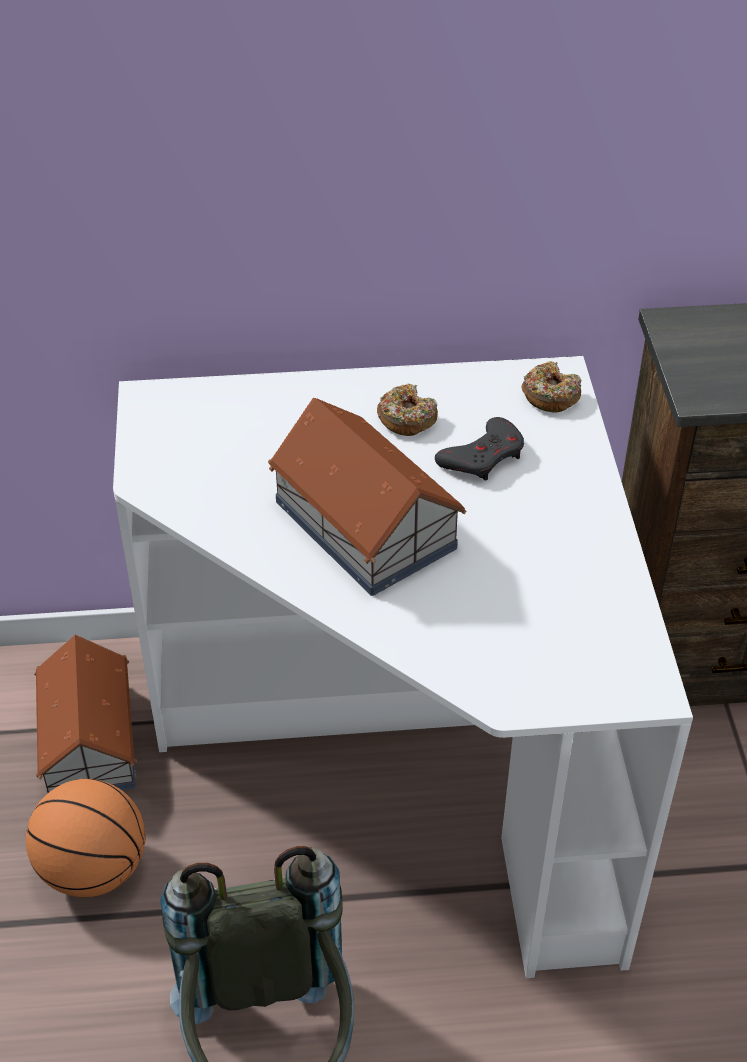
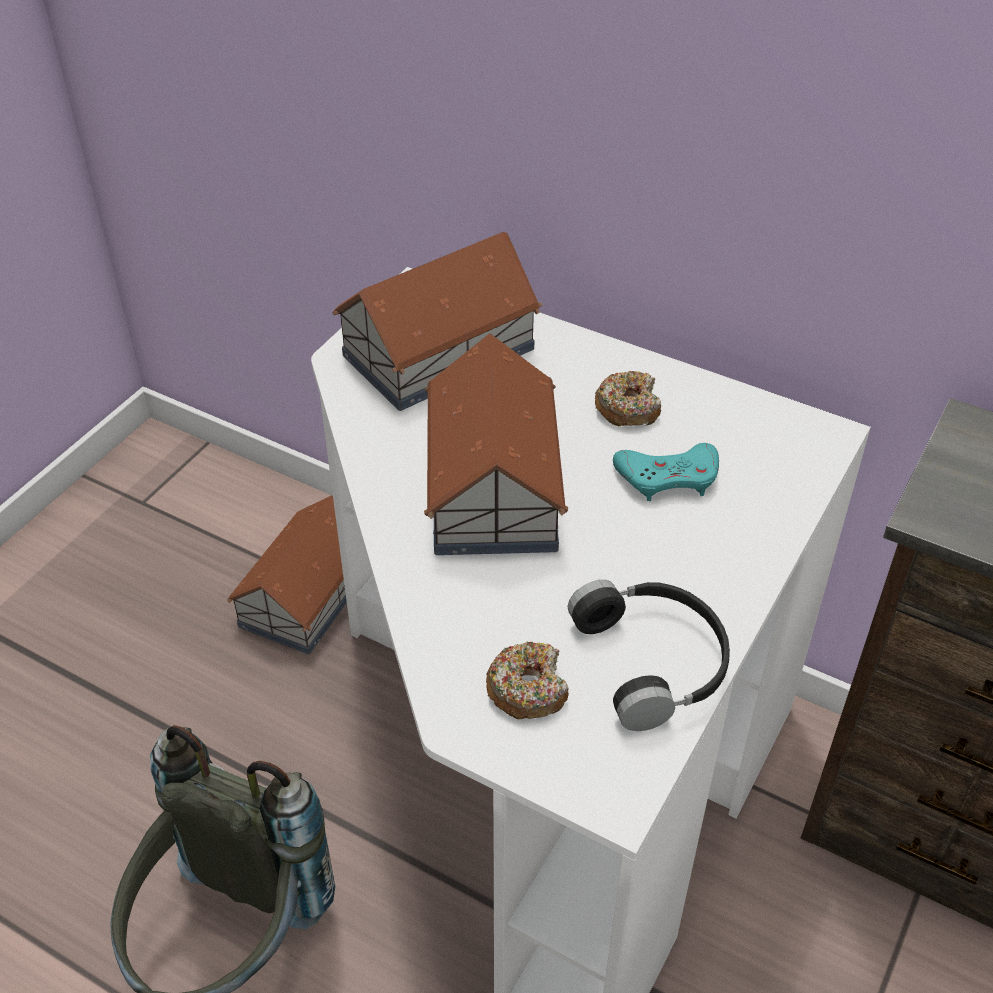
camera: 35 degrees right, 0 degrees up
basketball [26,779,145,897] -> none
grey game controller [435,417,524,481] -> turquoise game controller [613,443,719,501]
donut [521,361,581,412] -> donut moved to [486,642,569,719]
none -> toy house [332,232,543,411]
none -> black headphones [567,580,730,731]

